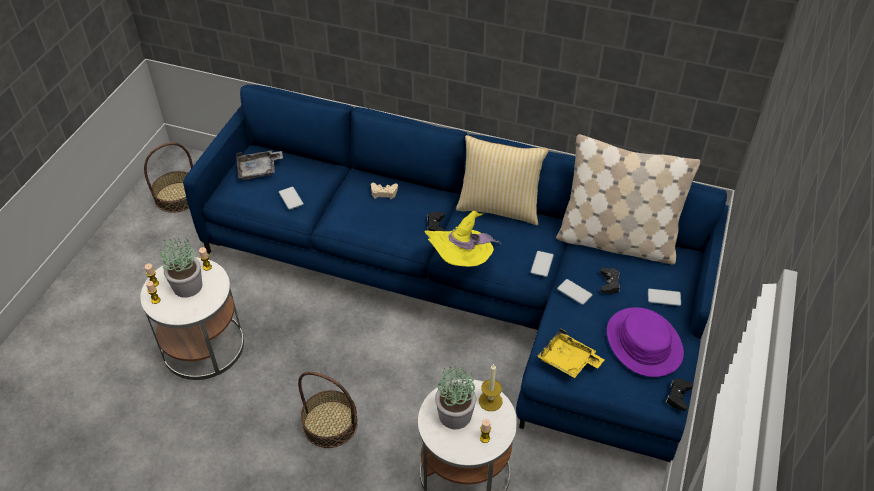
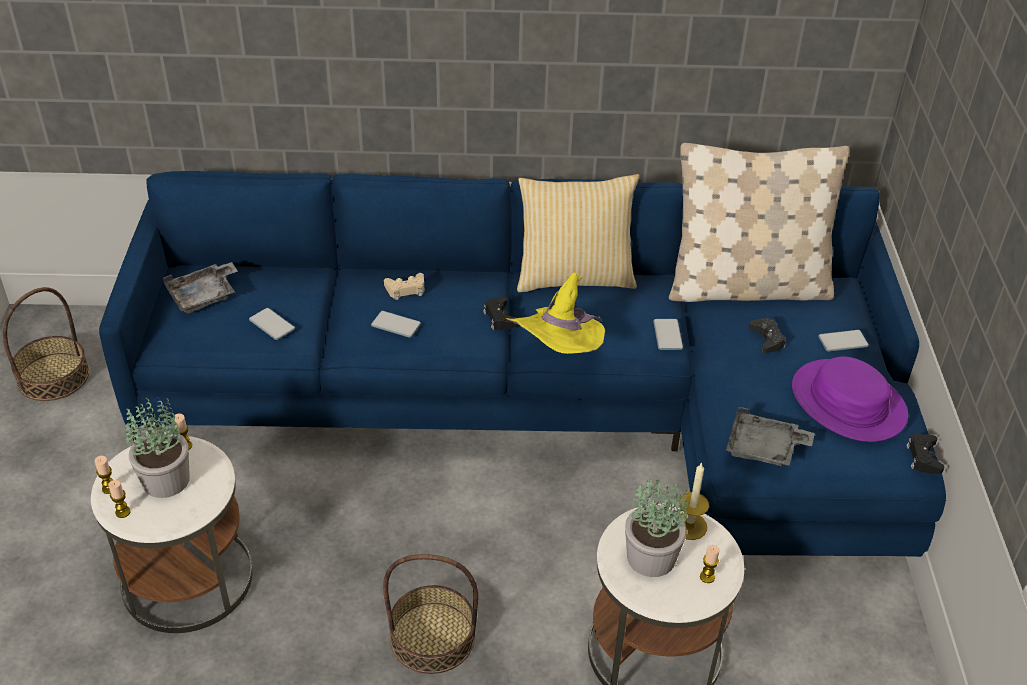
camera: 20 degrees left, 5 degrees down
yellow tray [537,328,604,378] -> grey tray [726,407,815,466]
phone [557,279,593,305] -> phone moved to [371,311,421,338]

